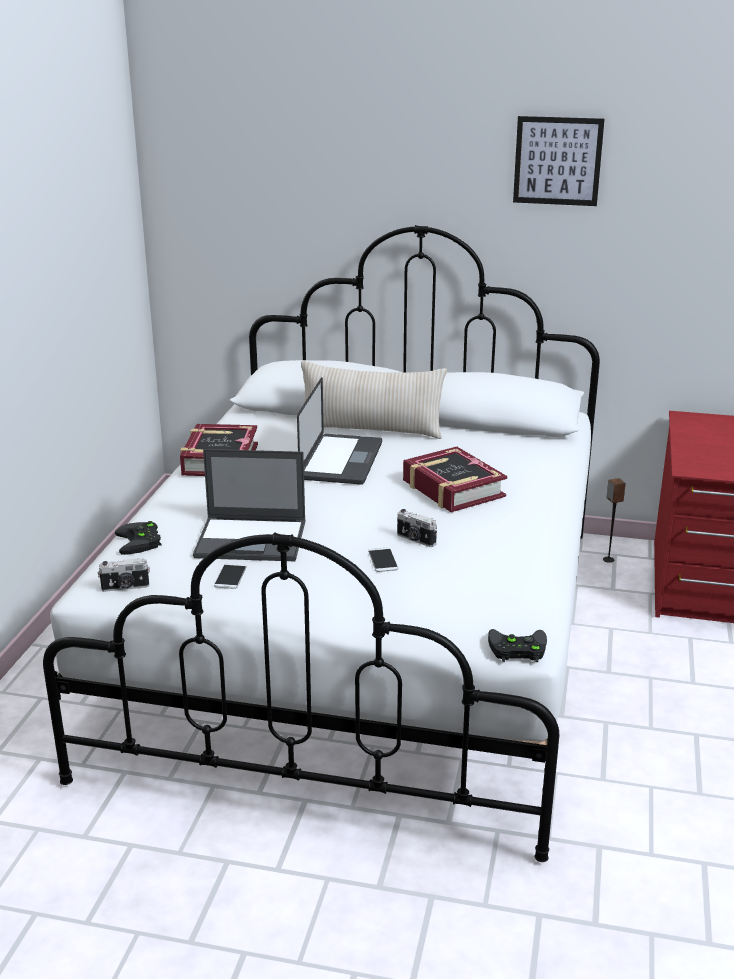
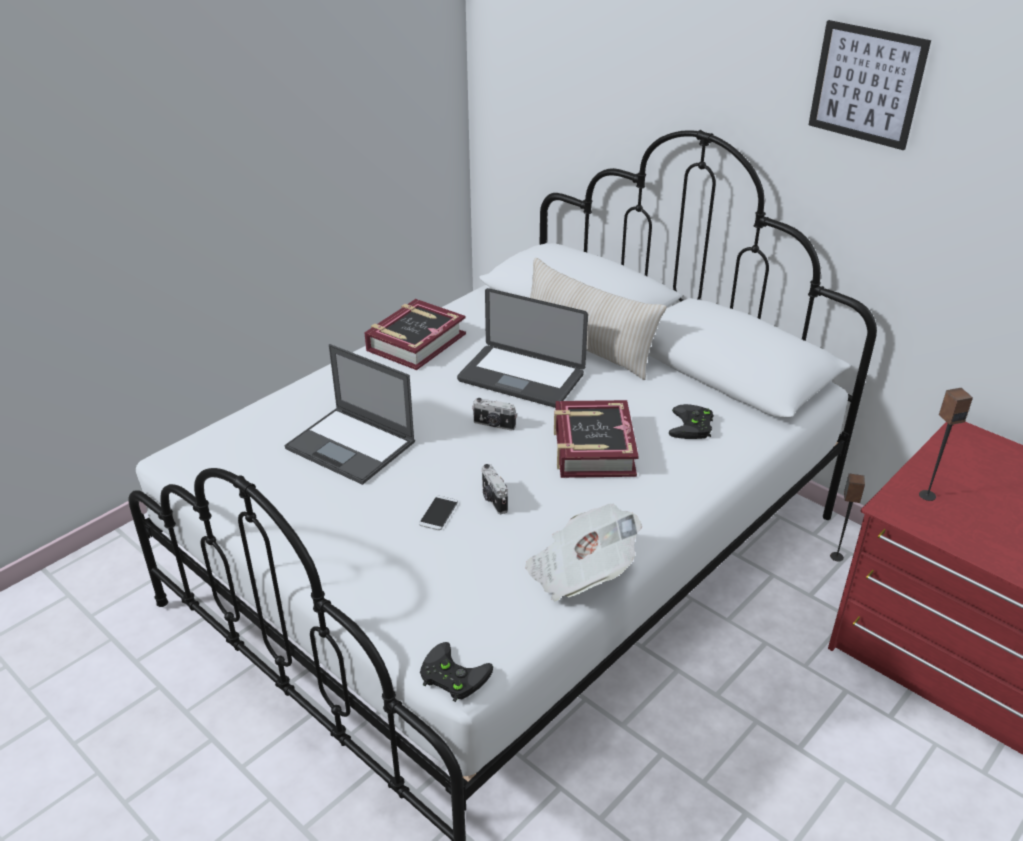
camera: 30 degrees right, 10 degrees up
camera [98,558,150,592] -> camera moved to [472,398,517,431]
black game controller [115,521,162,555] -> black game controller moved to [669,404,714,439]
phone [214,563,247,589] -> none
laptop [297,377,382,485] -> laptop turned 75 degrees clockwise [457,288,588,408]
none -> newspaper [525,504,642,601]
none -> speaker [919,388,973,501]

